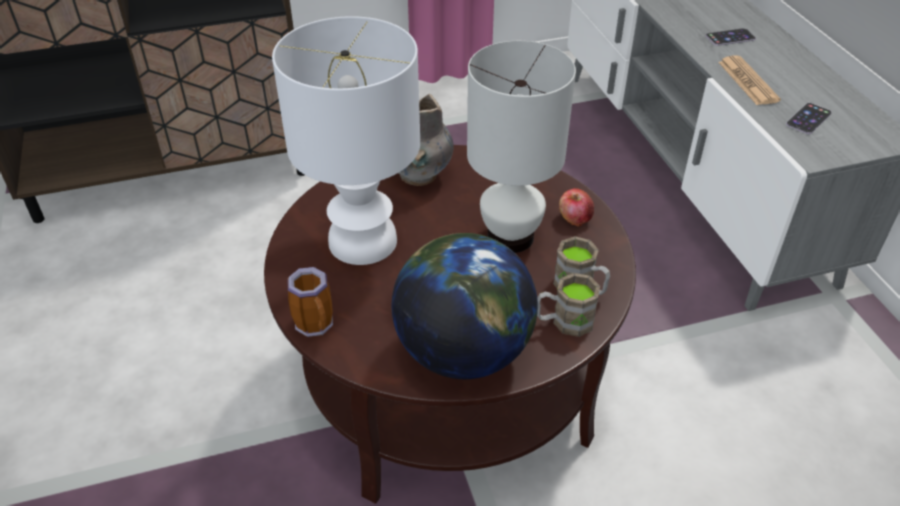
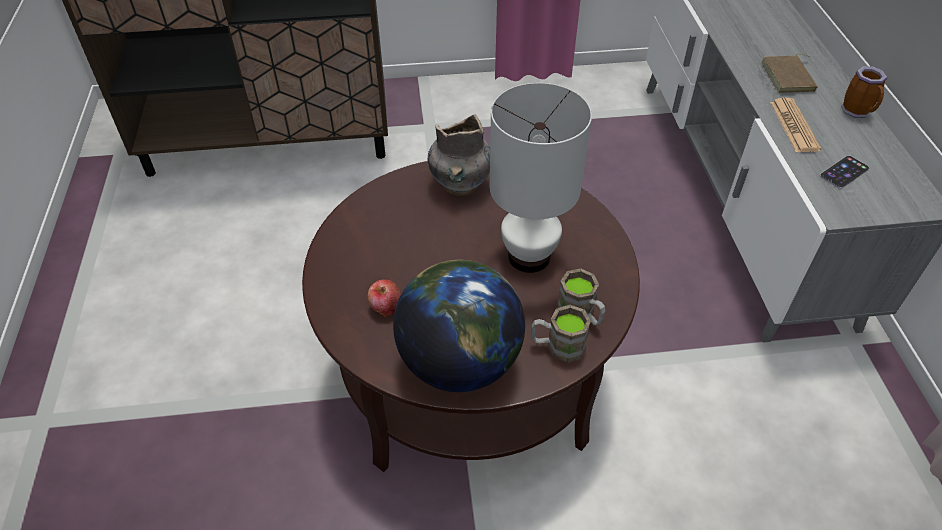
camera: 10 degrees right, 5 degrees up
white table lamp [272,16,420,265] -> none
mug [287,267,333,337] -> mug moved to [841,66,887,118]
apple [559,188,594,227] -> apple moved to [368,279,401,317]
phone [705,28,756,46] -> brown book [761,54,818,93]

